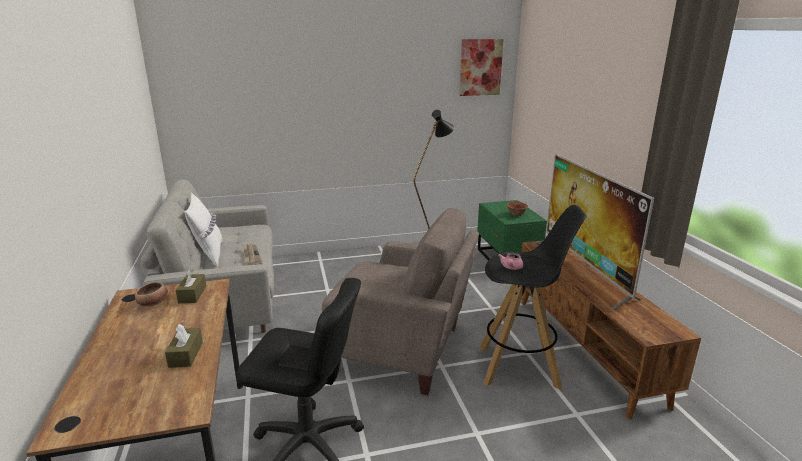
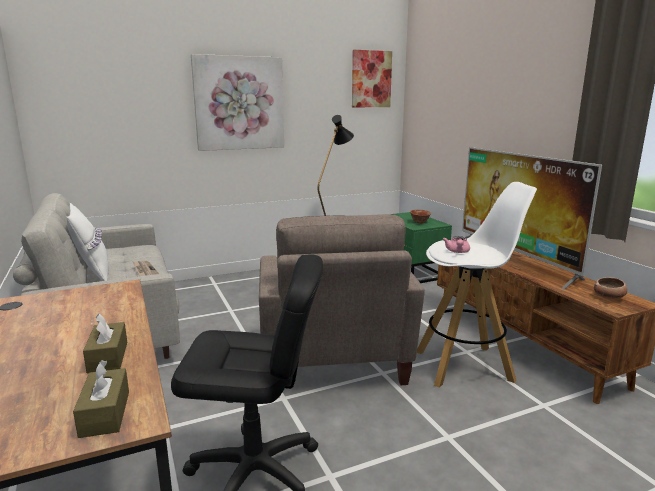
camera: 10 degrees left, 5 degrees down
bowl [135,282,168,307] -> bowl moved to [594,277,627,300]
brown tissue box [176,268,206,303] -> brown tissue box moved to [73,360,129,438]
beige armchair [322,208,479,395] -> beige armchair turned 75 degrees clockwise [259,214,425,385]
black stool [479,205,587,389] -> white stool [417,182,537,387]
none -> picture [191,54,284,151]

